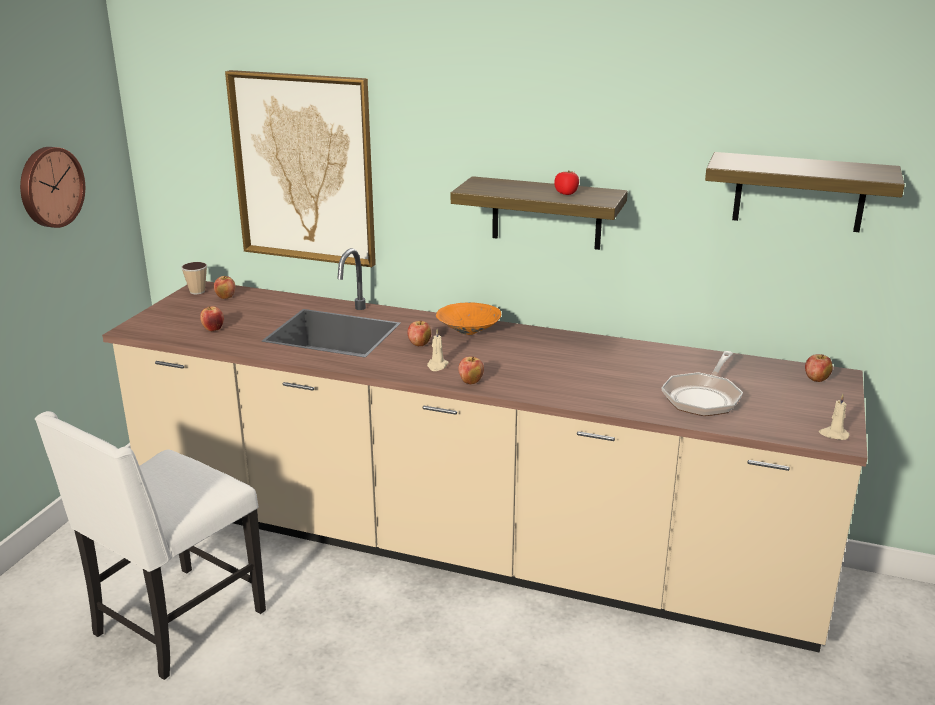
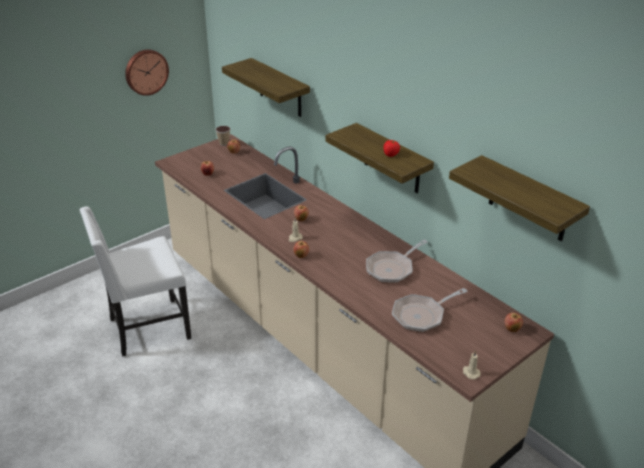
camera: 30 degrees right, 10 degrees up
picture [225,70,376,267] -> shelf [222,58,310,117]
orange bowl [436,302,501,335] -> none
none -> frying pan [366,239,428,283]

